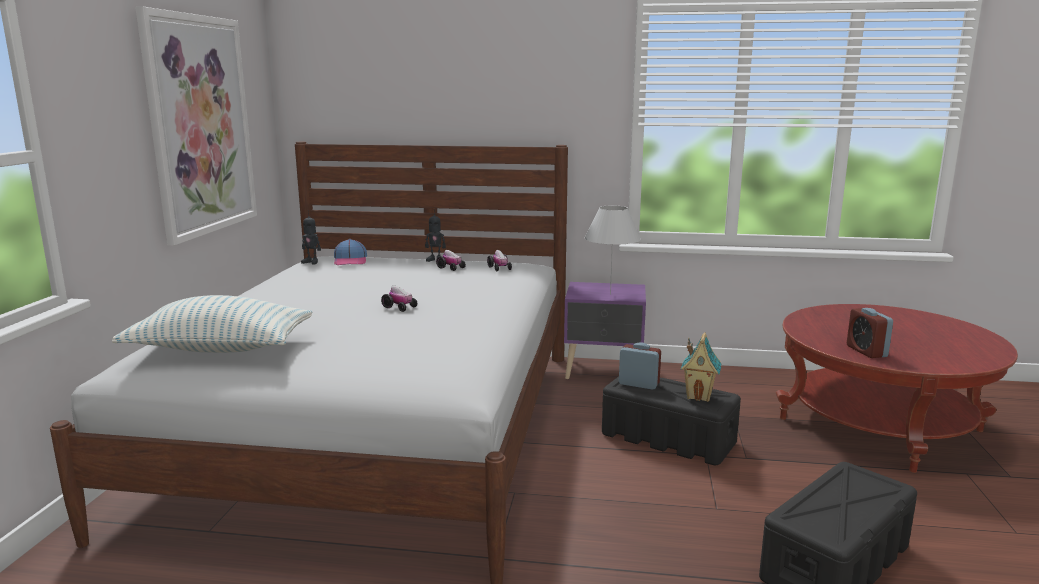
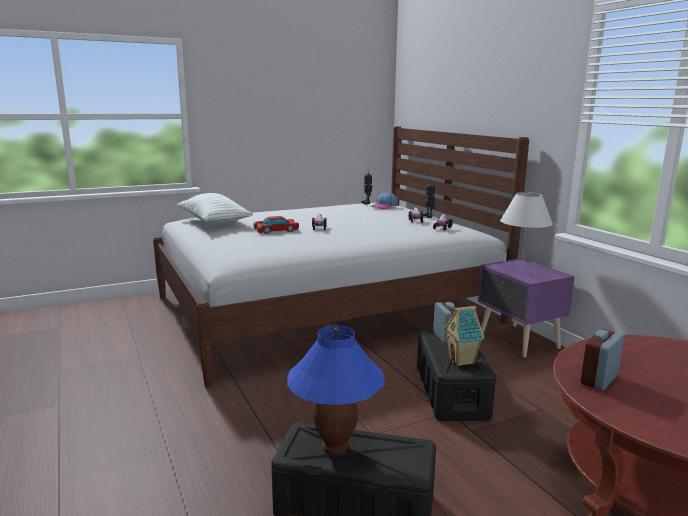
camera: 55 degrees right, 0 degrees up
picture [135,6,257,246] -> none
none -> toy car [253,216,299,234]
none -> blue table lamp [287,326,384,455]

